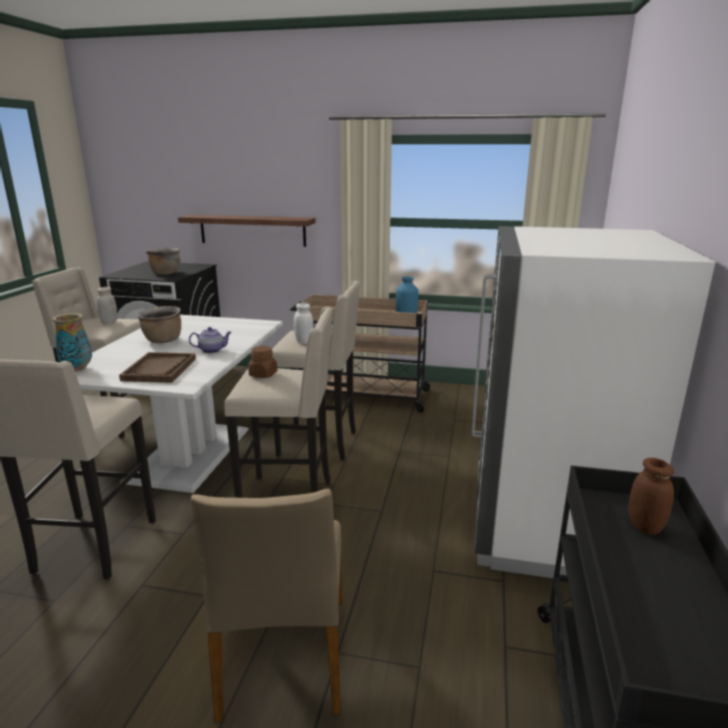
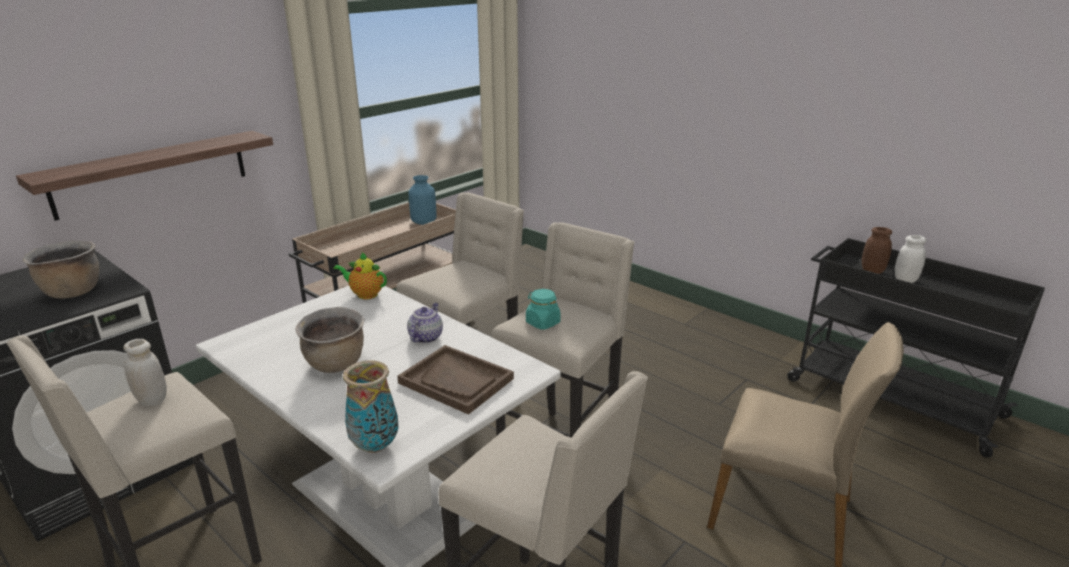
camera: 60 degrees left, 5 degrees up
brown jar [248,346,277,378] -> turquoise jar [526,289,561,330]
white jar [294,303,314,344] -> white jar moved to [895,235,927,283]
white fridge [471,226,715,578] -> none
none -> teapot [334,252,387,299]

